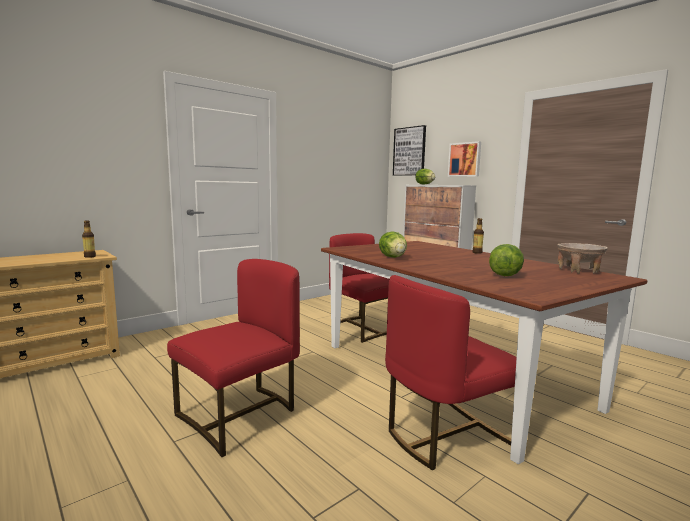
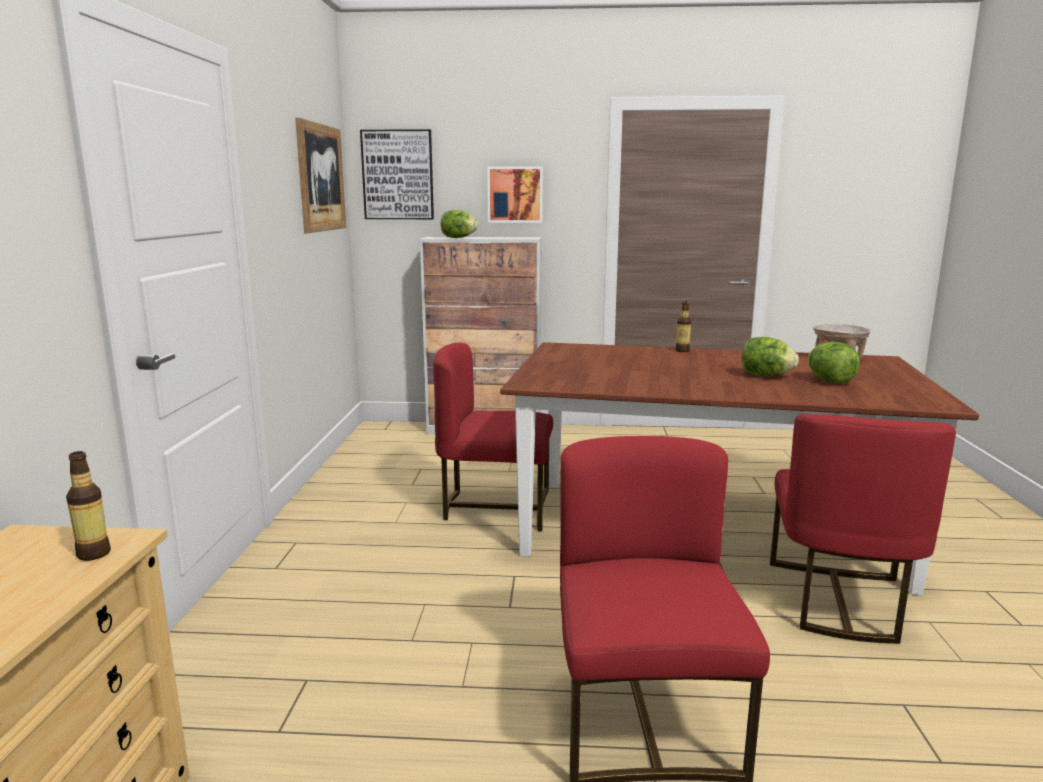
camera: 45 degrees left, 5 degrees up
lettuce [379,231,407,258] -> lettuce moved to [742,337,799,376]
none -> picture [295,118,346,233]

